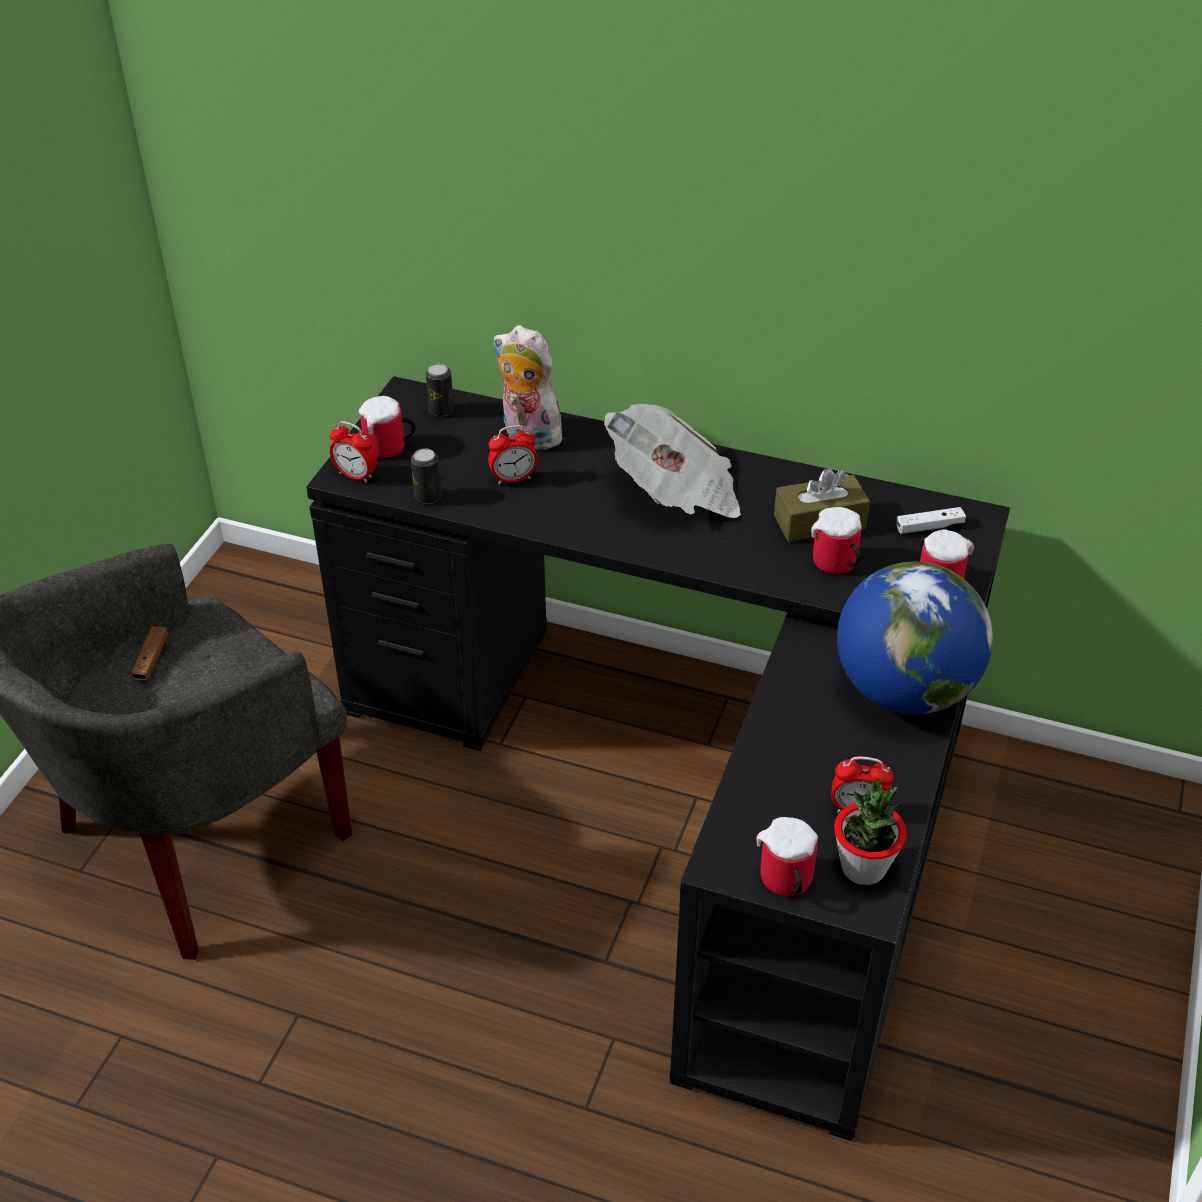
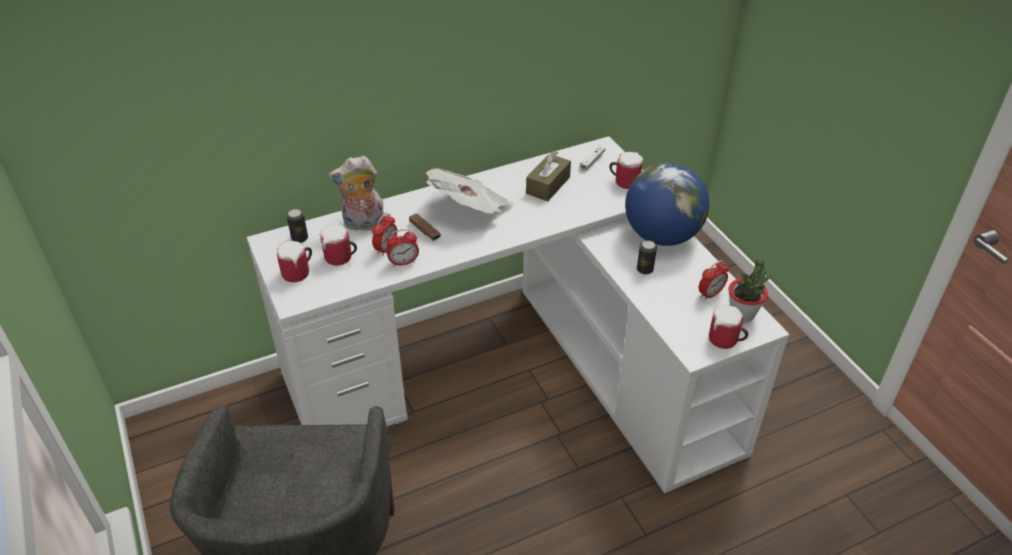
camera: 45 degrees left, 0 degrees up
brown game controller [131,626,168,680] -> brown game controller moved to [409,213,441,241]
black desk [306,376,1010,1141] -> white desk [246,136,789,495]
alarm clock [330,421,377,483] -> alarm clock moved to [386,229,419,267]
can [411,448,441,504] -> can moved to [637,240,657,274]
mug [811,507,862,574] -> mug moved to [320,224,357,266]

